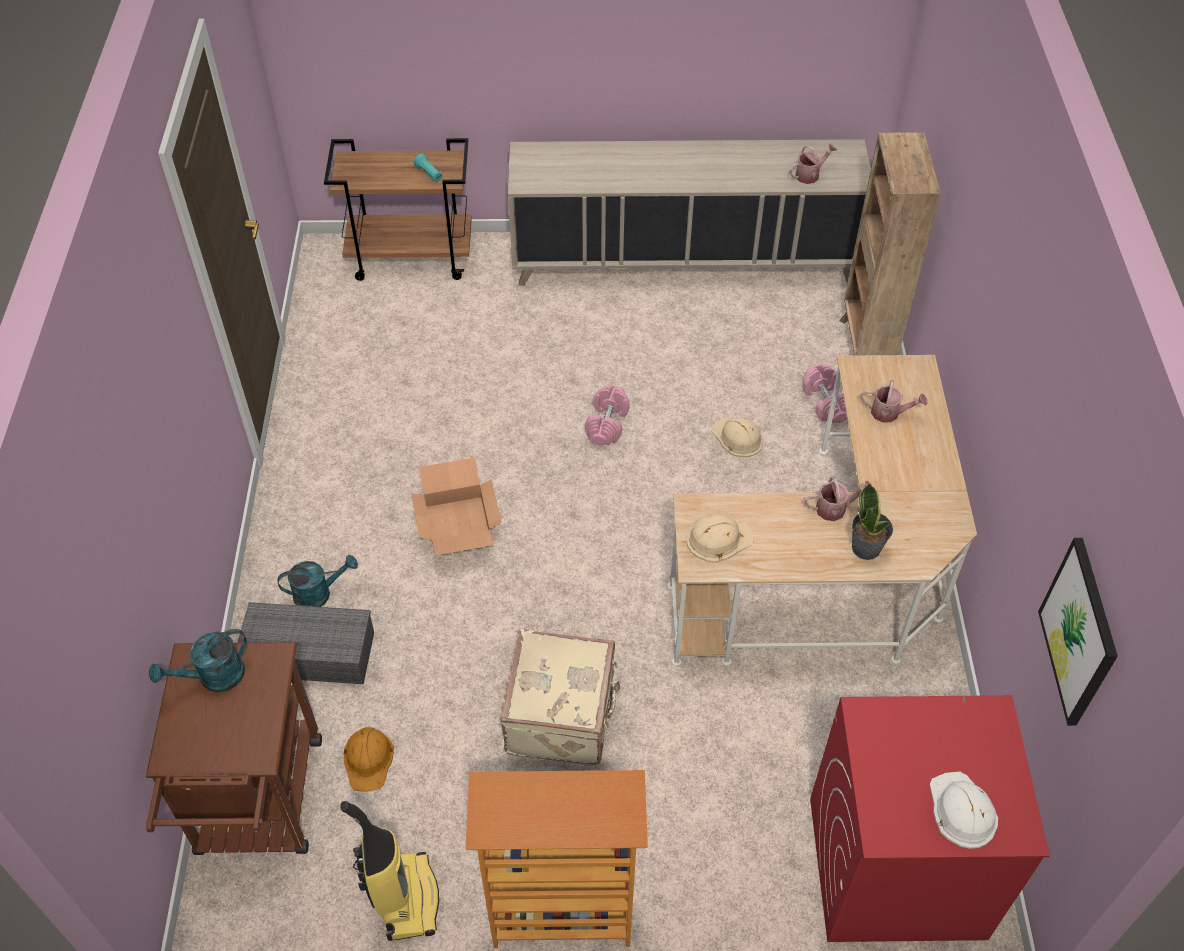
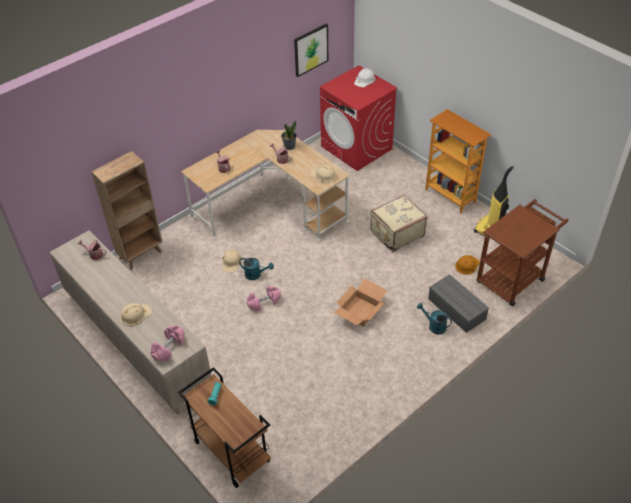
camera: 130 degrees left, 5 degrees down
turquoise watering can [149,629,247,692] -> turquoise watering can moved to [239,258,274,280]
pink dumbbell [802,364,847,423] -> pink dumbbell moved to [150,325,185,361]
none -> beige hard hat [120,303,152,326]

